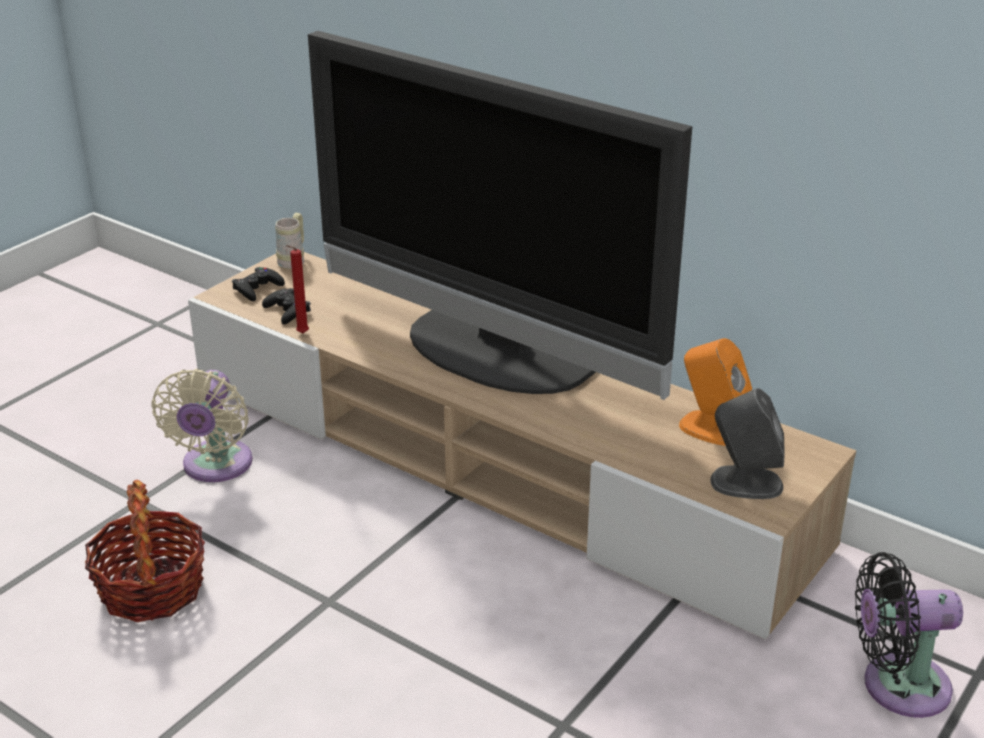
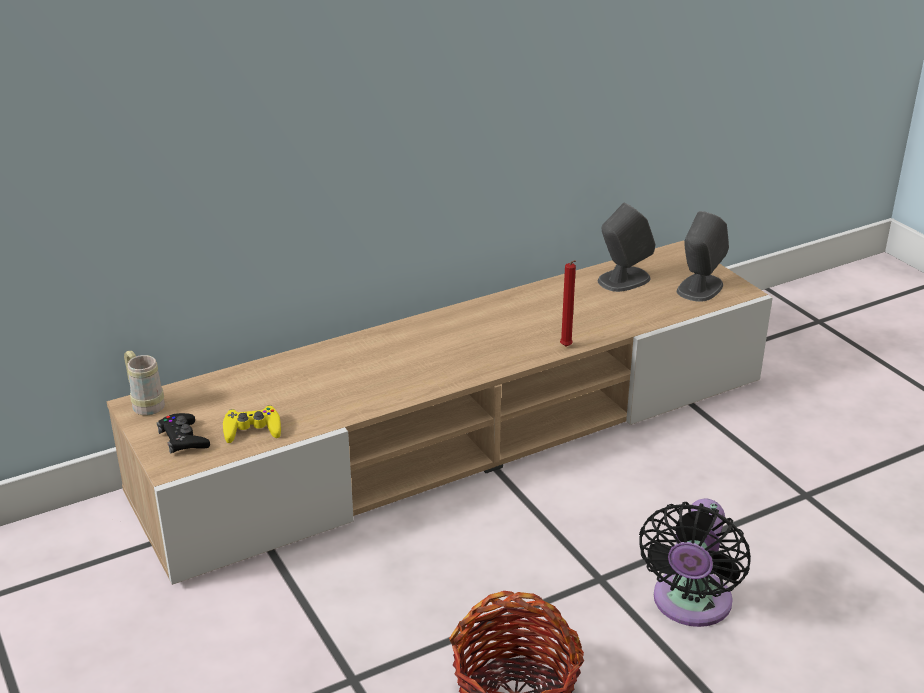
camera: 65 degrees left, 0 degrees up
beige fan [151,369,253,482] -> none
black game controller [262,288,311,325] -> yellow game controller [223,405,281,443]
red candle [286,245,309,333] -> red candle moved to [560,260,576,347]
television [308,31,692,400] -> none
orange speaker [679,338,752,446] -> grey speaker [597,203,656,292]
black fan [855,552,963,718] -> black fan moved to [639,499,751,627]

